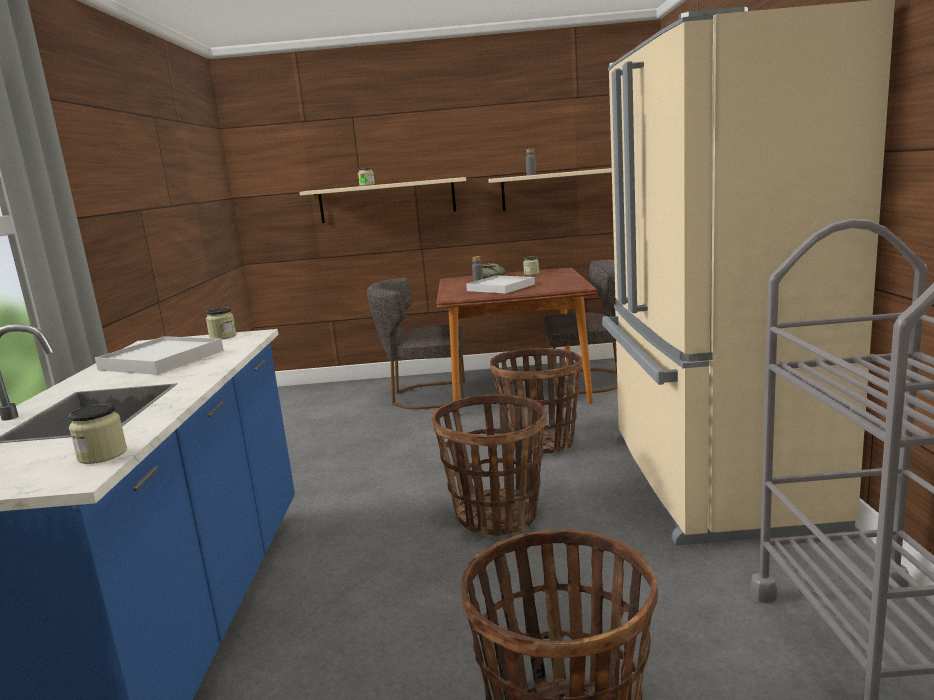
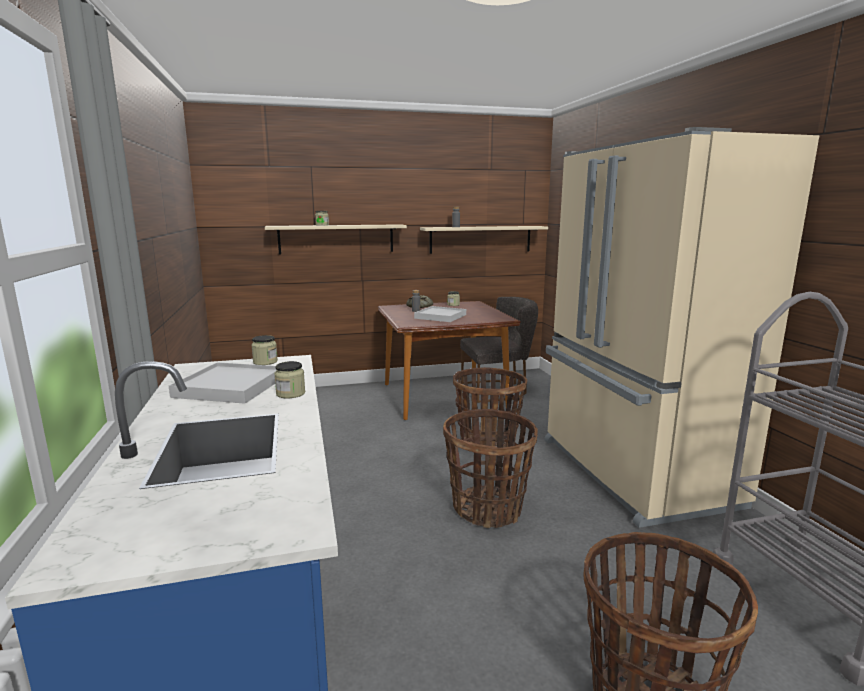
camera: 15 degrees left, 0 degrees up
jar [69,403,127,464] -> jar moved to [274,361,305,398]
grey chair [366,277,465,409] -> none

